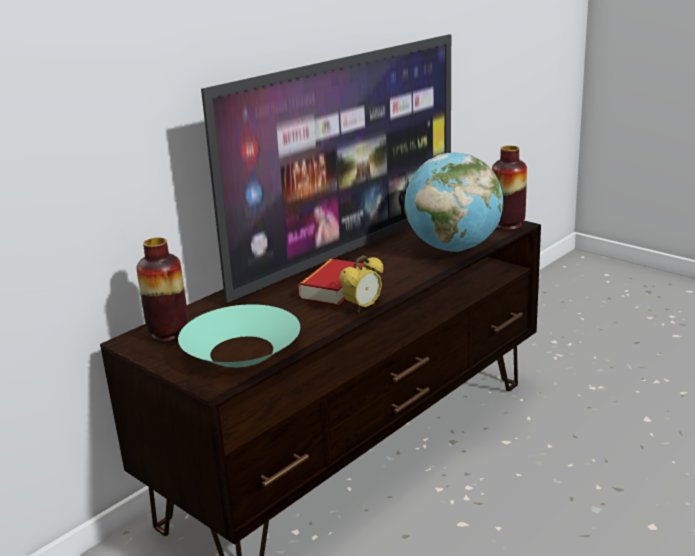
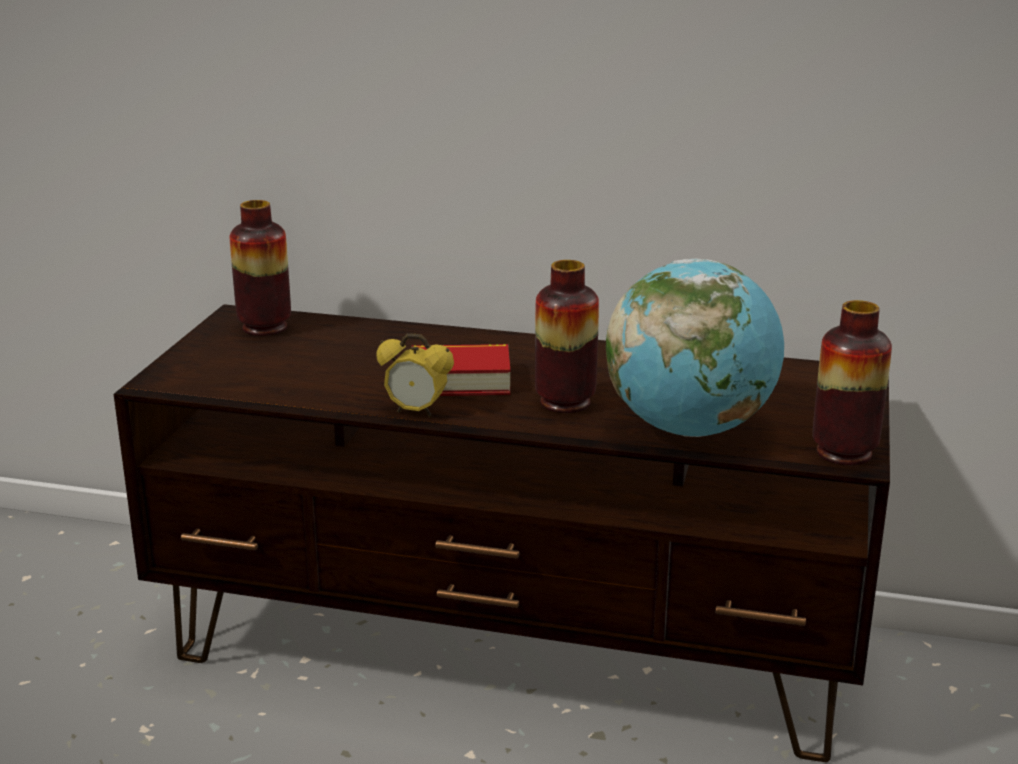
camera: 60 degrees right, 0 degrees up
turquoise bowl [178,304,300,367] -> none
television [201,34,451,303] -> none
none -> vase [535,260,599,413]

